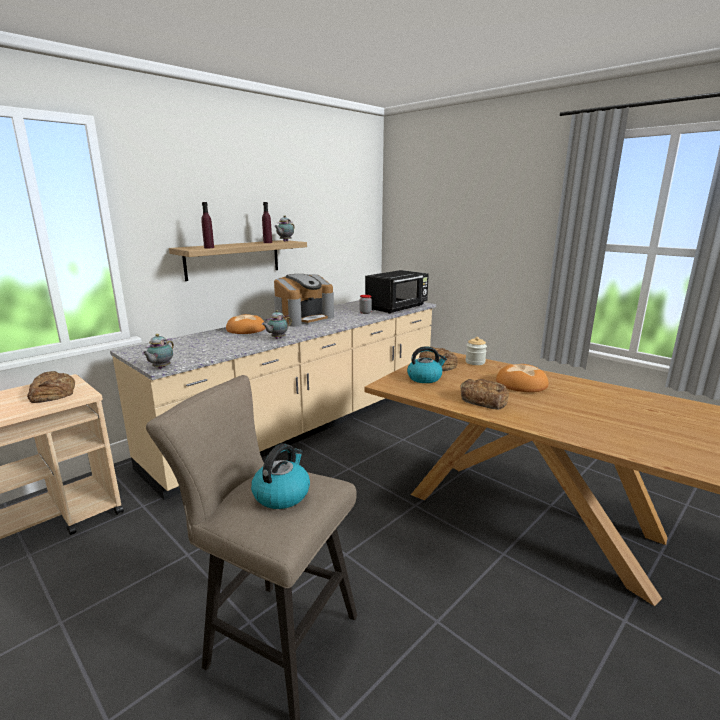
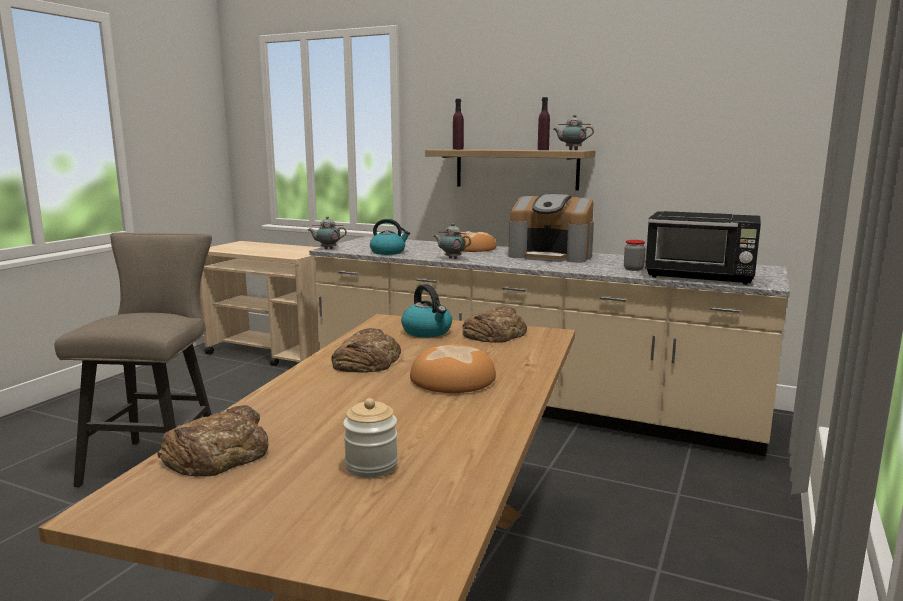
camera: 70 degrees right, 5 degrees down
bread [27,371,75,403] -> bread moved to [158,405,269,477]
kettle [251,443,310,509] -> kettle moved to [370,219,410,255]
jar [465,337,487,365] -> jar moved to [343,398,398,478]

